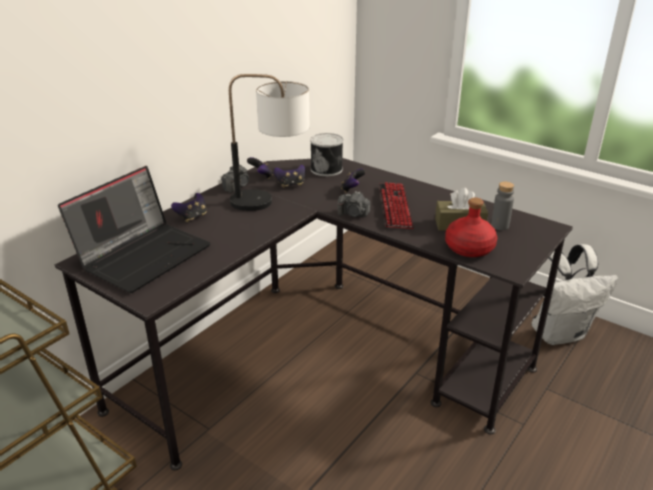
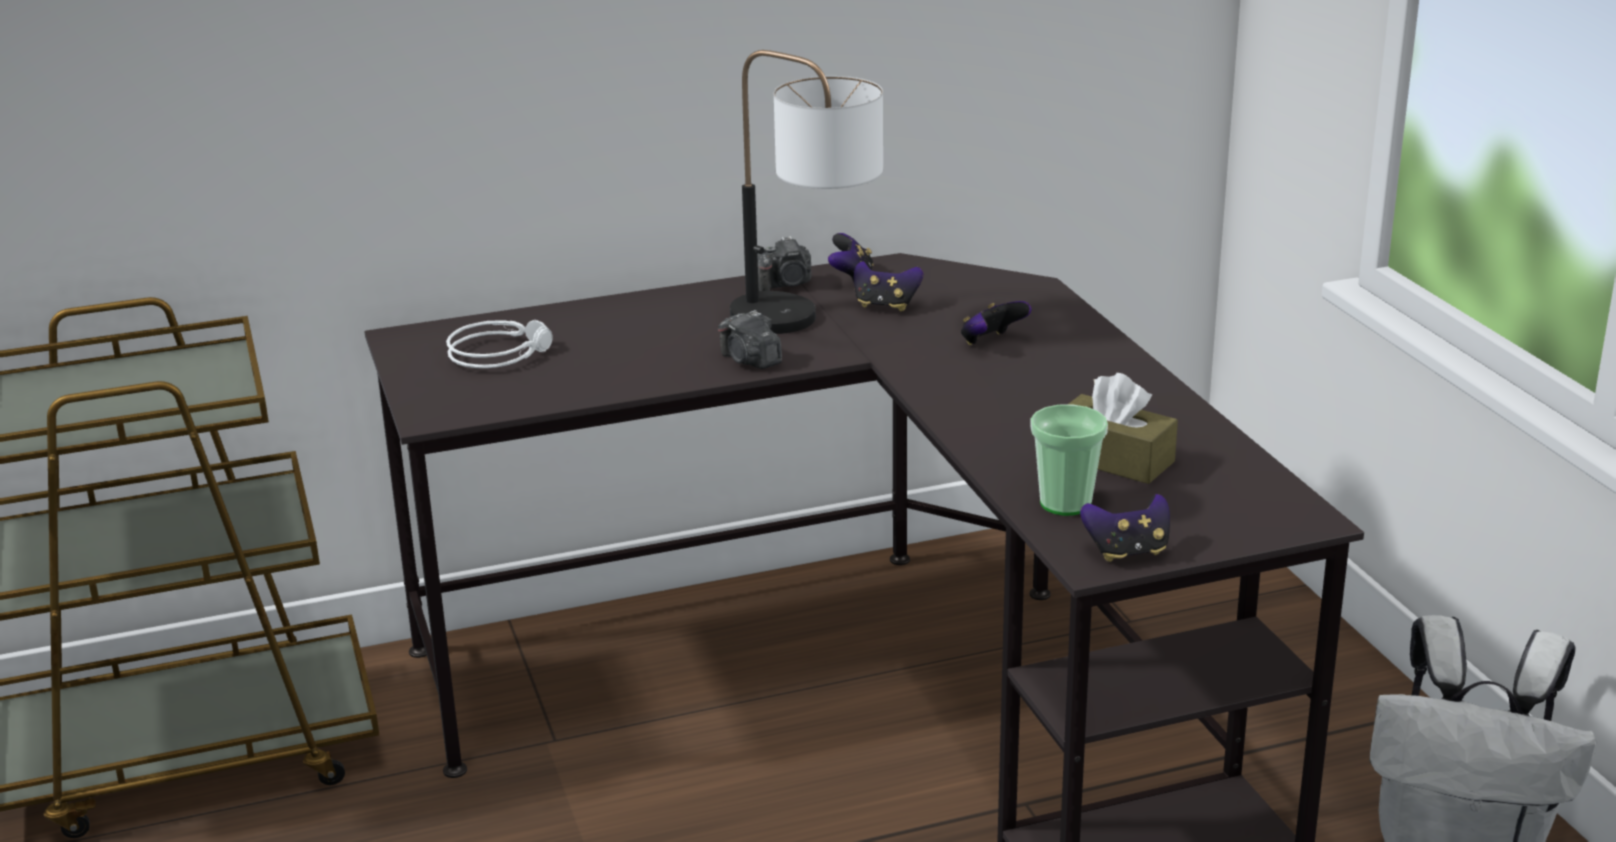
camera: 35 degrees right, 5 degrees down
laptop [58,166,211,293] -> white headphones [446,320,553,368]
game controller [171,193,207,222] -> game controller moved to [1080,494,1170,562]
can [310,133,343,176] -> none
camera [337,191,370,217] -> camera moved to [718,310,782,369]
keyboard [379,182,414,229] -> none
red bottle [445,198,497,257] -> cup [1030,404,1108,516]
grey bottle [491,181,514,230] -> none

